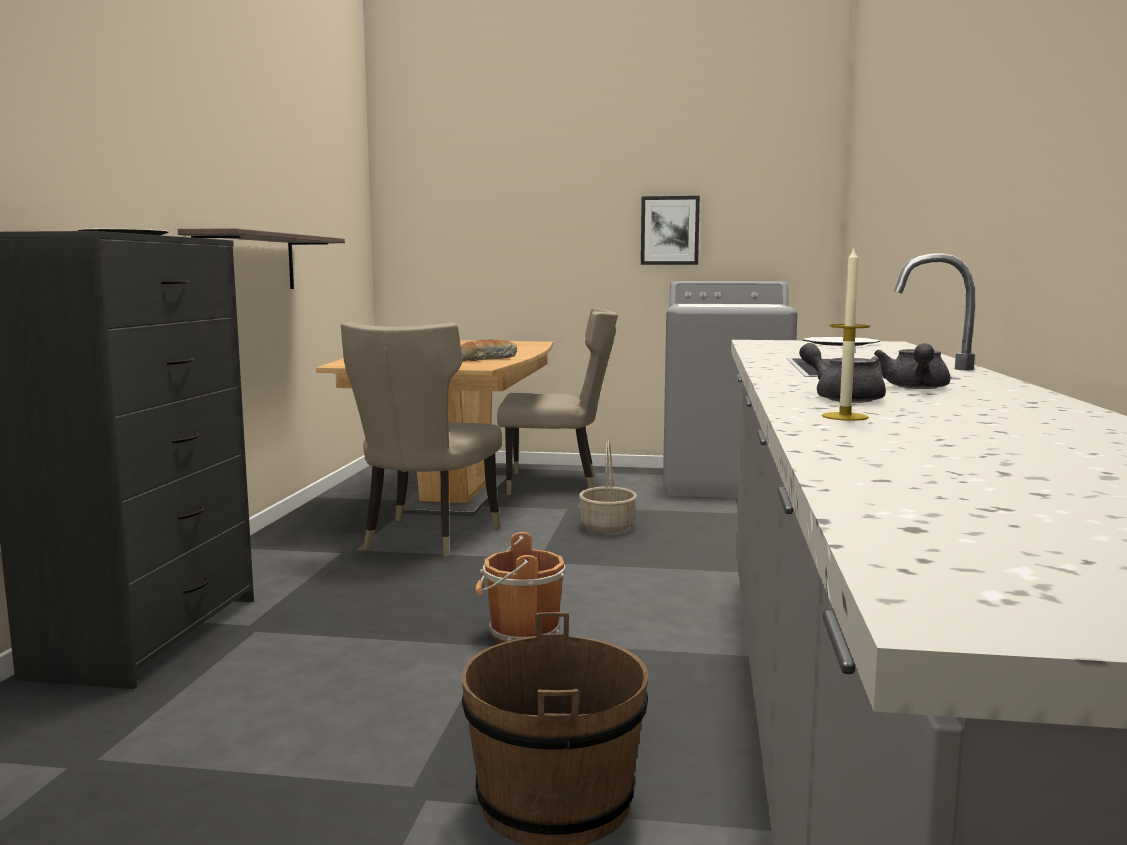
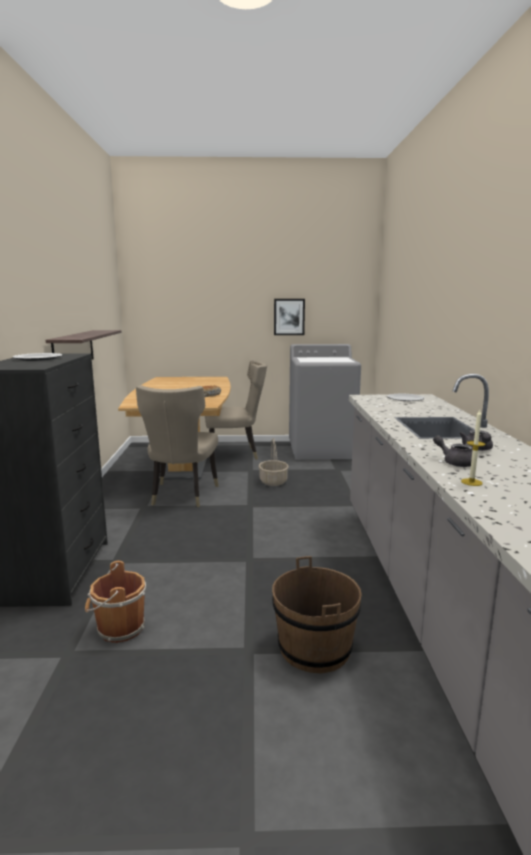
camera: 10 degrees left, 5 degrees up
brown bucket [475,532,565,643] -> brown bucket moved to [85,561,146,643]

